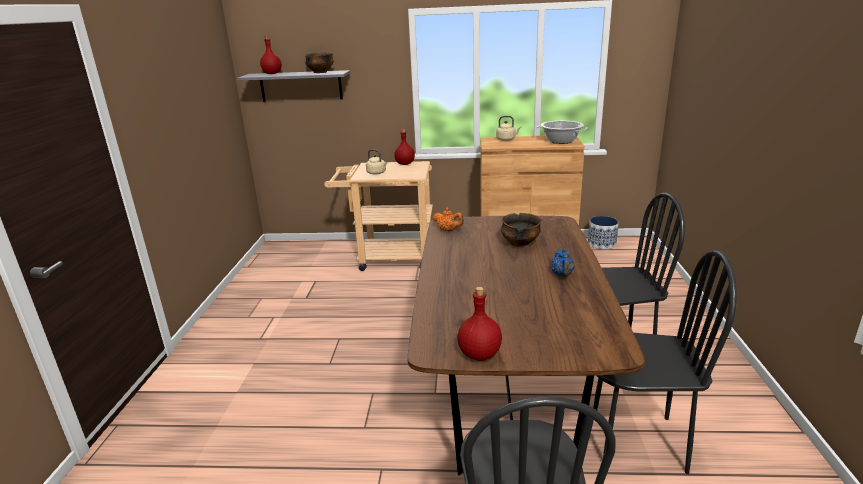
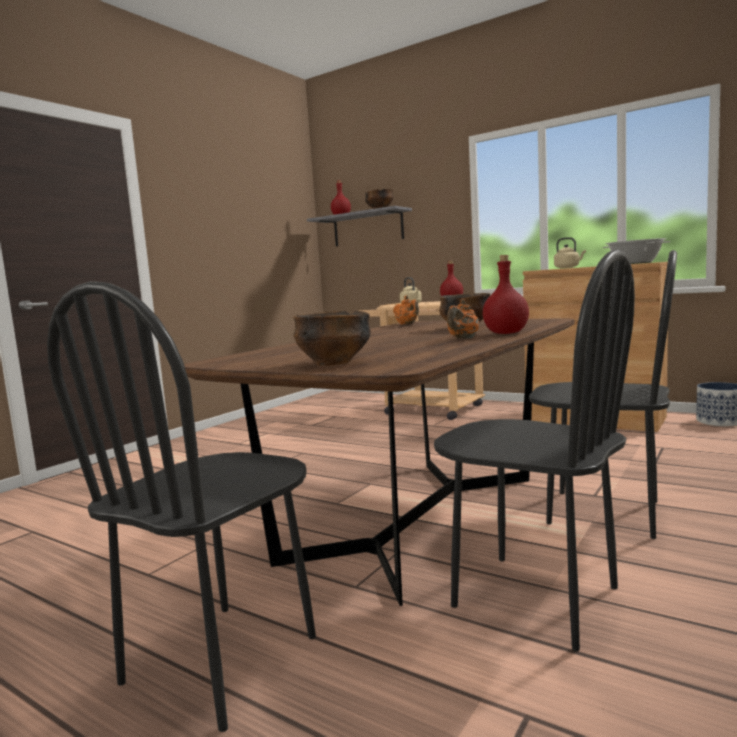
camera: 30 degrees right, 15 degrees down
red bottle [457,287,502,361] -> red bottle moved to [483,255,529,334]
blue teapot [551,248,575,277] -> orange teapot [447,299,479,339]
none -> bowl [293,311,371,366]

